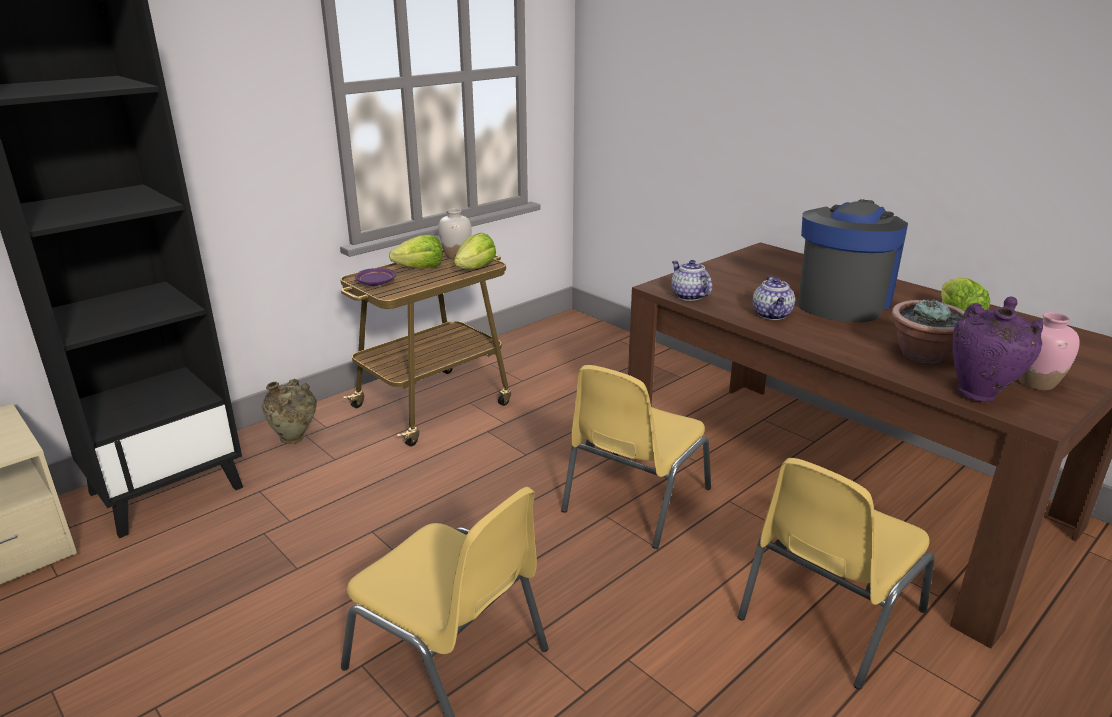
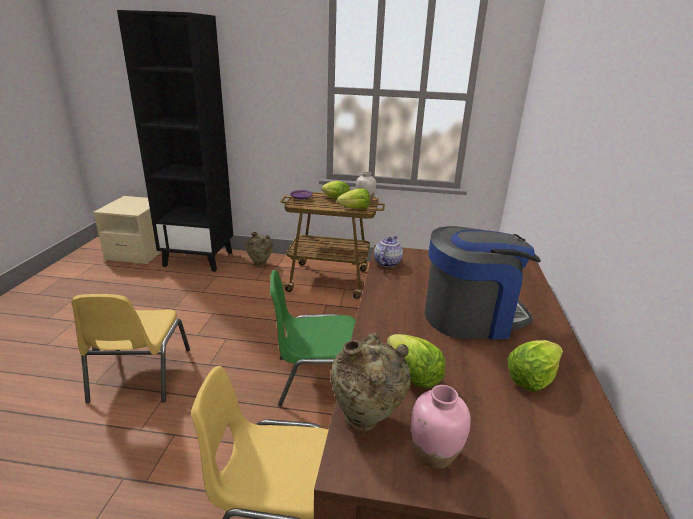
camera: 50 degrees right, 0 degrees up
yellow chair [561,365,711,549] -> green chair [270,270,356,406]
teapot [753,276,795,320] -> none
potted plant [892,299,965,364] -> lettuce [387,334,445,388]
purple vase [952,296,1043,402] -> beige vase [330,332,411,431]

